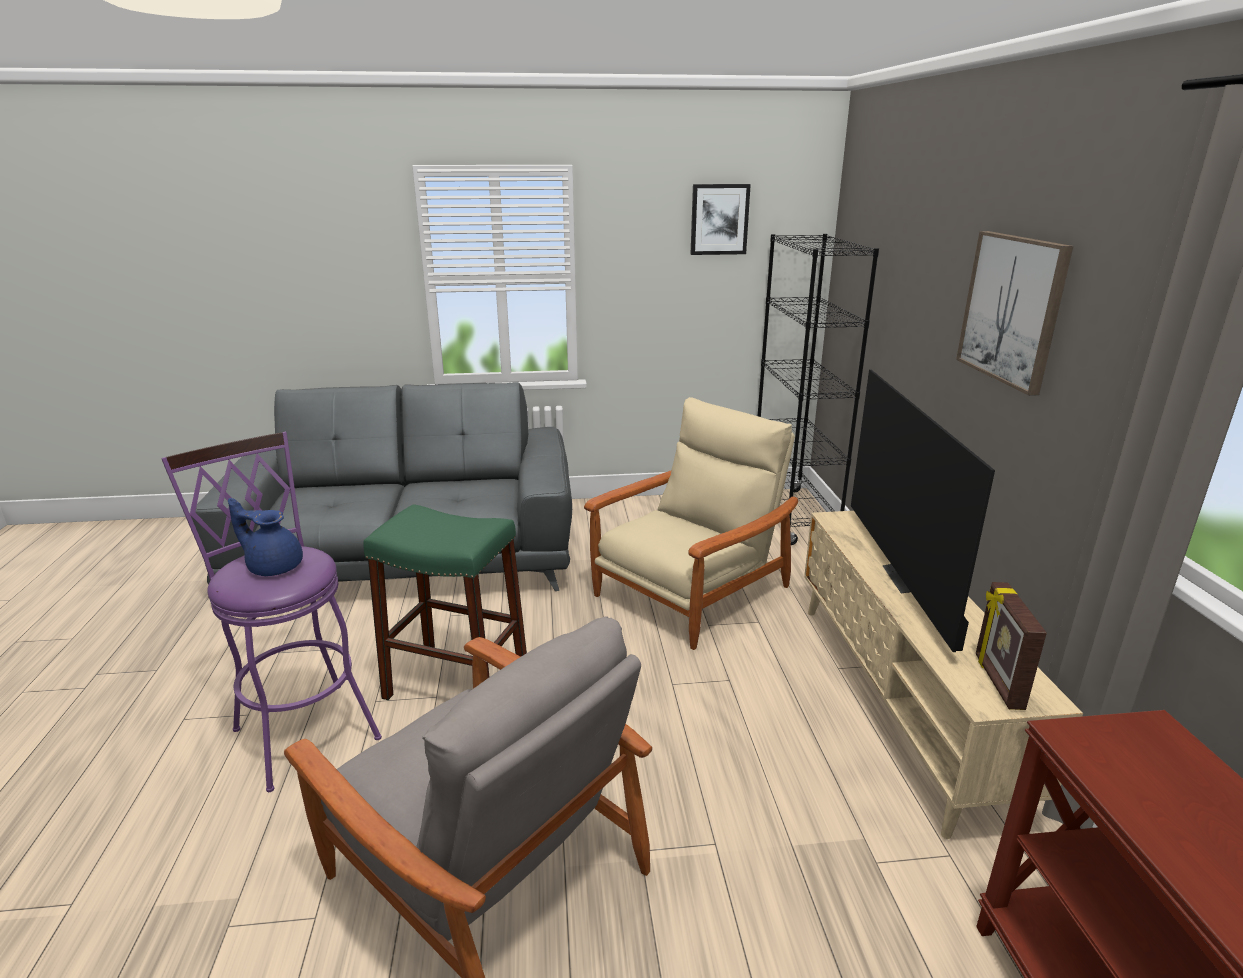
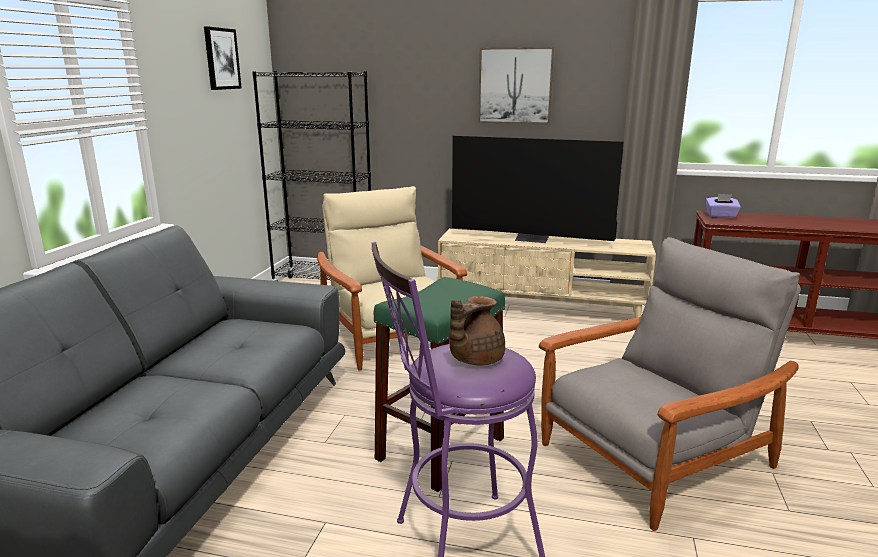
camera: 70 degrees left, 5 degrees down
blue teapot [228,498,303,576] -> brown teapot [450,296,505,365]
picture frame [976,582,1047,710] -> none
none -> purple tissue box [706,194,741,218]

